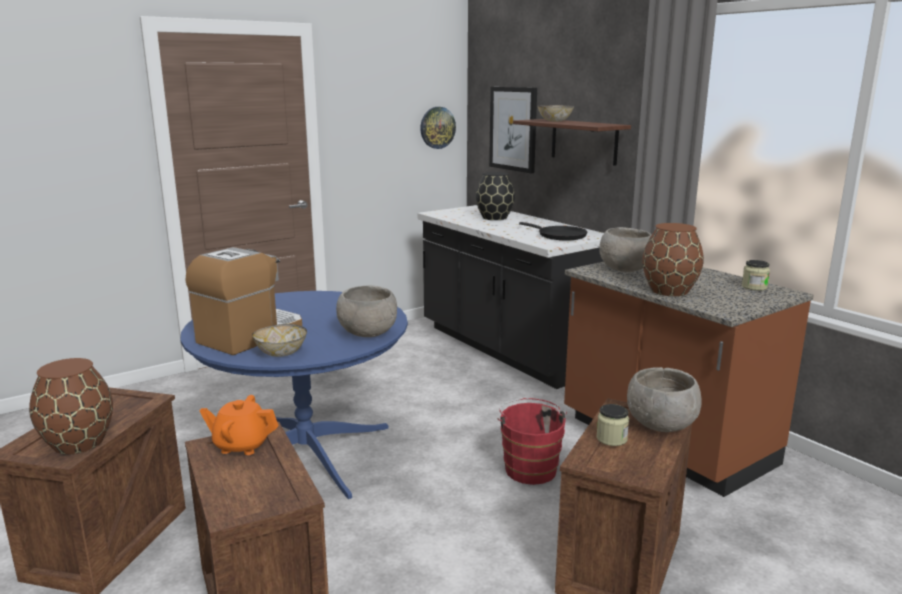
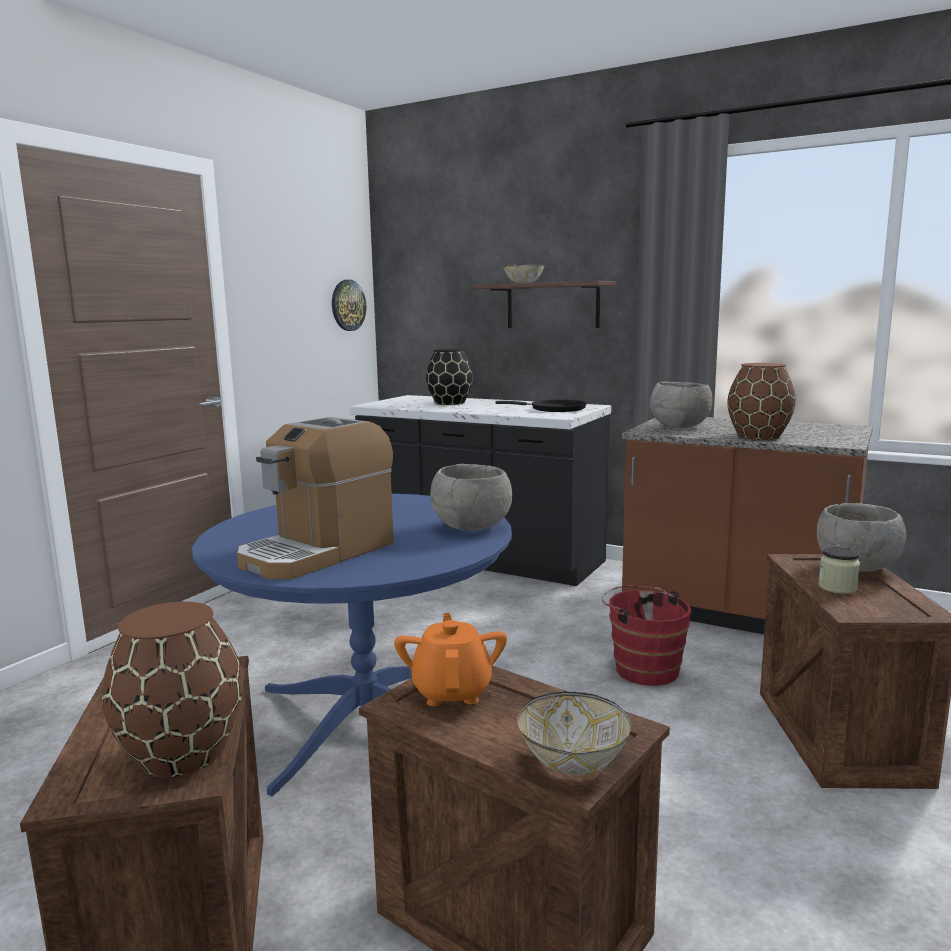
camera: 25 degrees left, 5 degrees down
coffee machine [185,247,302,355] -> coffee machine turned 150 degrees counterclockwise [237,417,394,579]
orange teapot [199,395,279,455] -> orange teapot turned 105 degrees clockwise [394,613,507,706]
bowl [252,324,307,357] -> bowl moved to [517,691,632,775]
picture [489,87,537,173] -> none
jar [742,260,770,291] -> none

